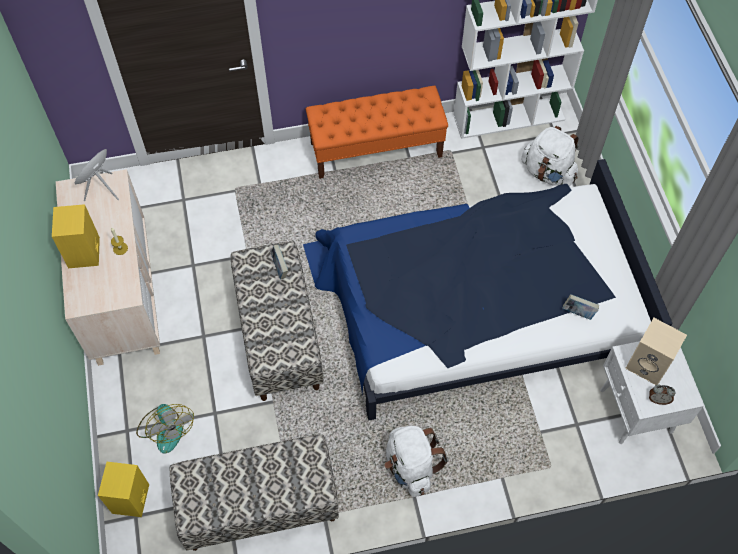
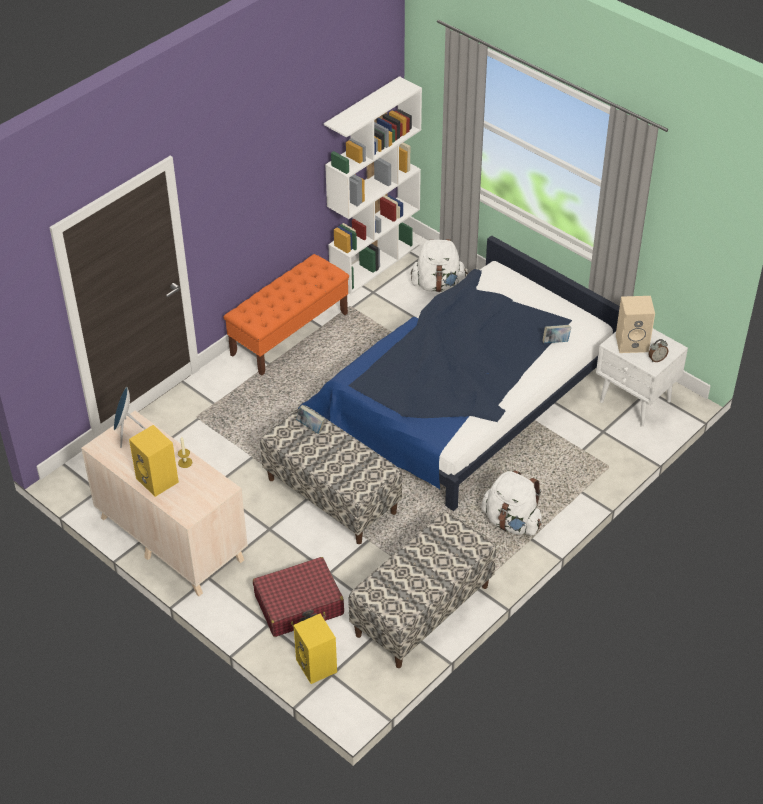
camera: 35 degrees left, 15 degrees down
fan [136,404,194,454] -> red suitcase [253,557,344,637]

